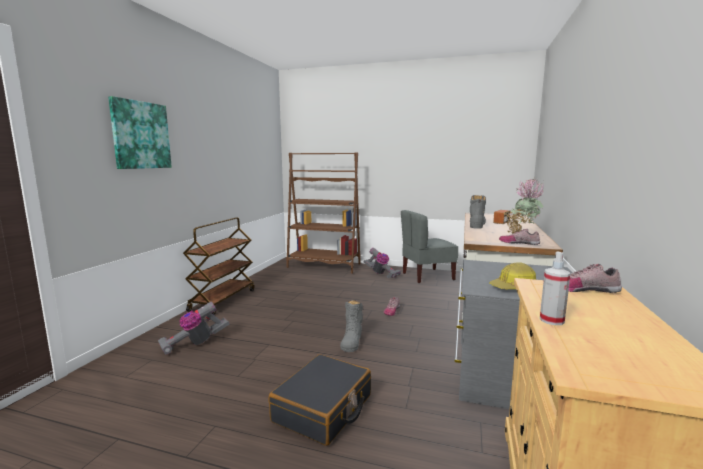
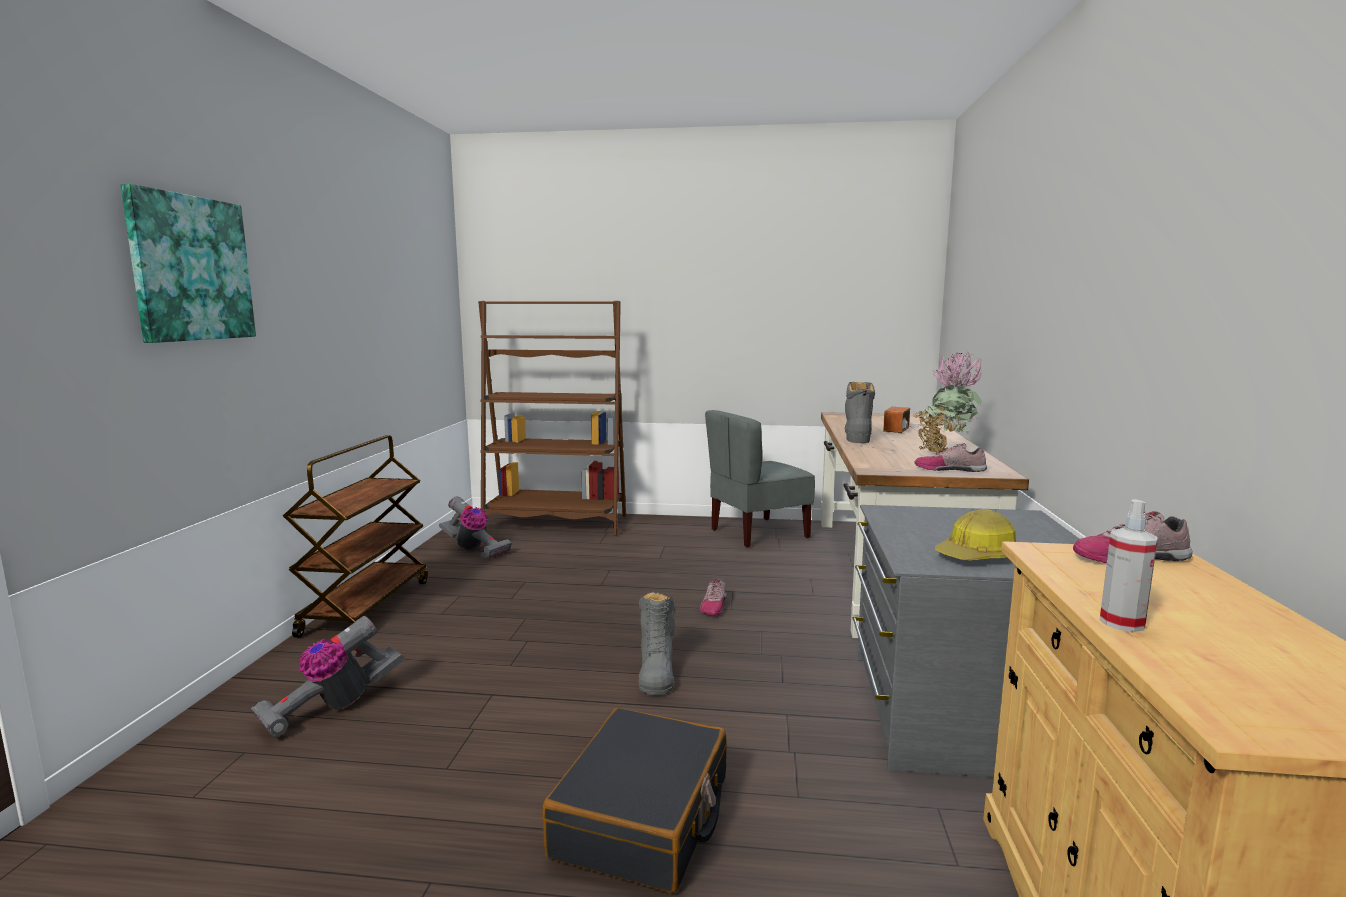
camera: 10 degrees left, 0 degrees up
vacuum cleaner [363,248,401,278] -> vacuum cleaner moved to [439,496,512,559]

